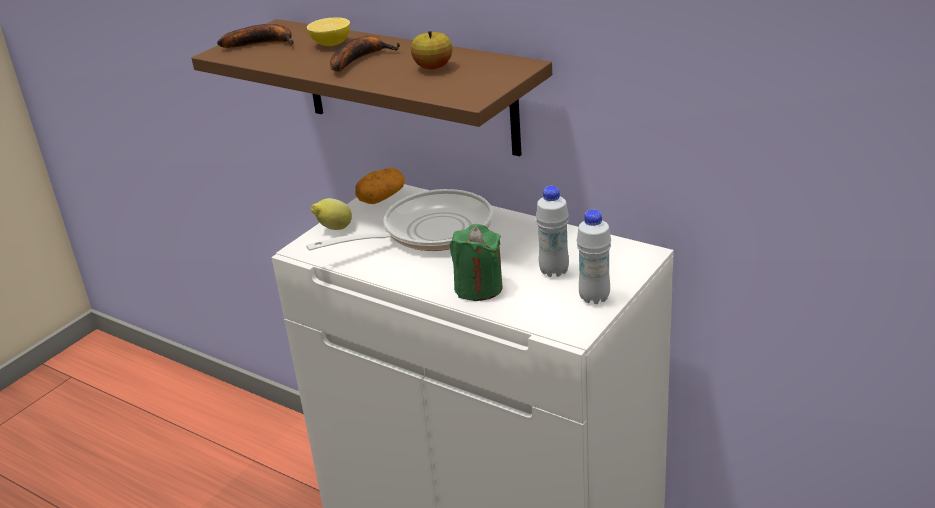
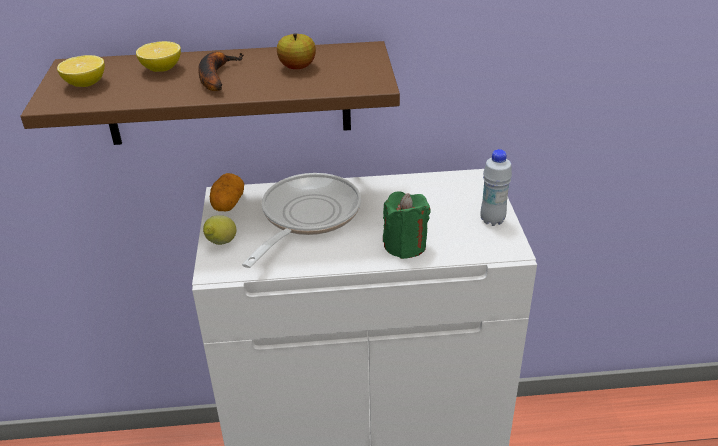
camera: 40 degrees left, 5 degrees up
banana [217,24,294,48] -> lemon [57,55,105,87]
white bottle [536,186,569,277] -> none

